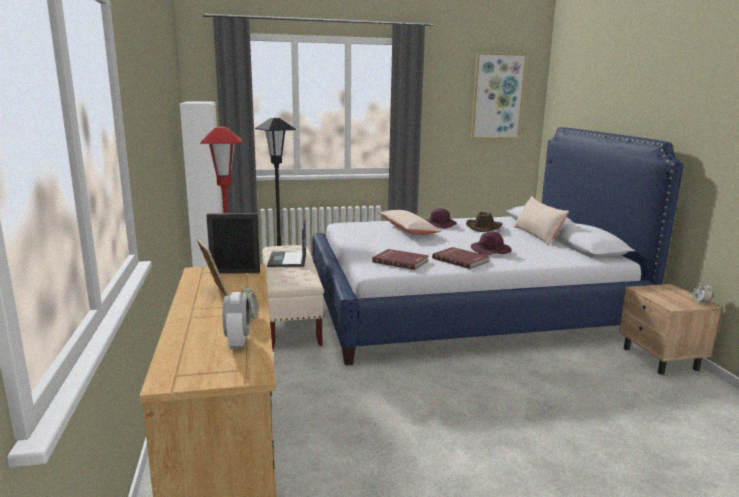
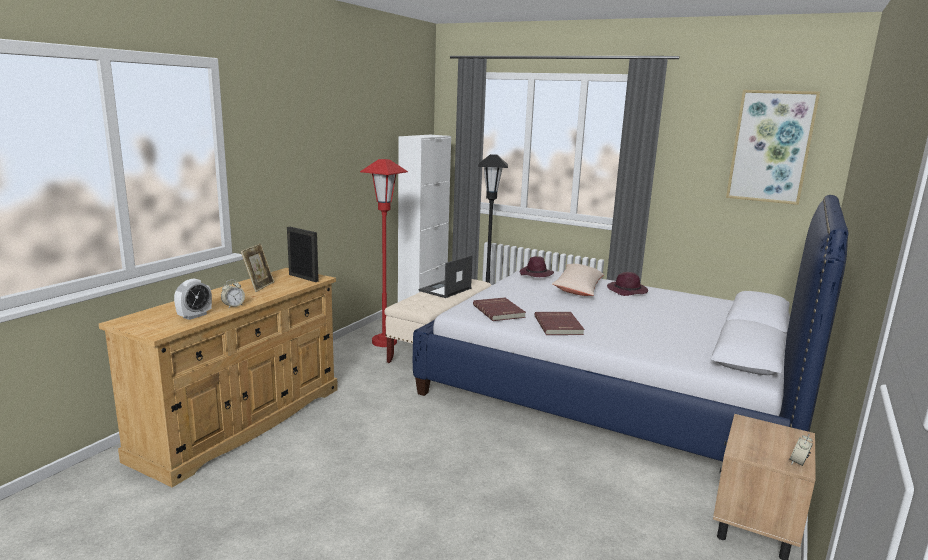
camera: 40 degrees right, 0 degrees up
brown hat [466,212,503,232] -> none
purple hat [471,232,512,255] -> purple hat moved to [520,256,554,277]
beige pillow [514,196,569,246] -> none

